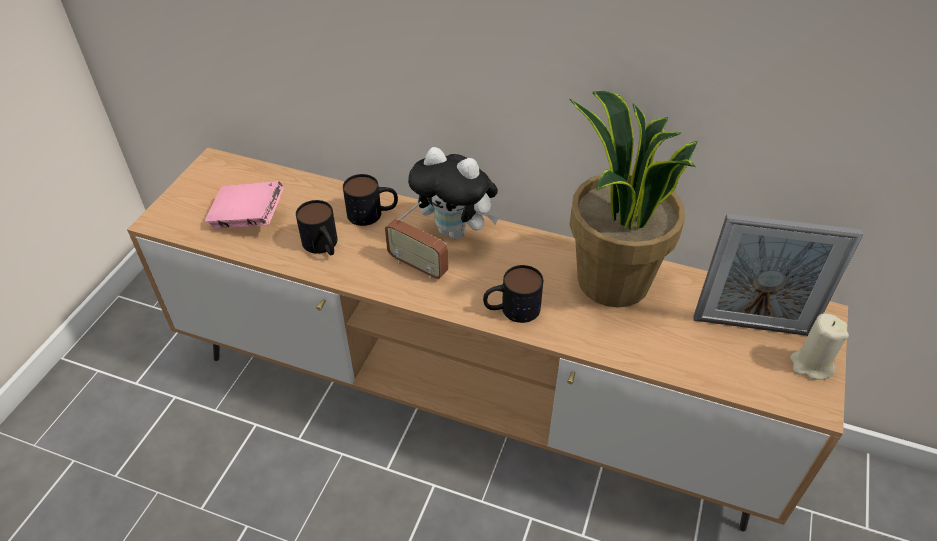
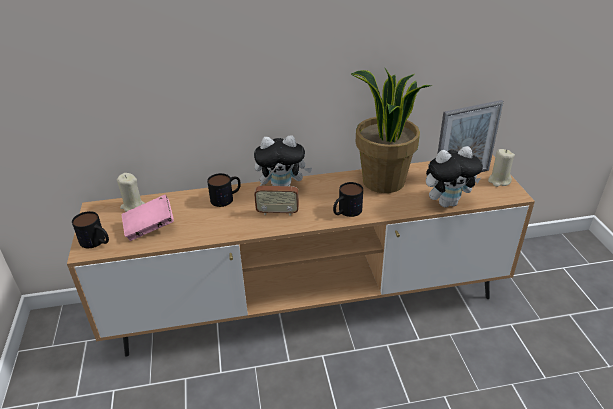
camera: 30 degrees left, 10 degrees down
mug [296,200,338,255] -> mug moved to [72,211,109,248]
none -> beige candle [117,173,145,212]
none -> plush toy [426,146,483,207]

